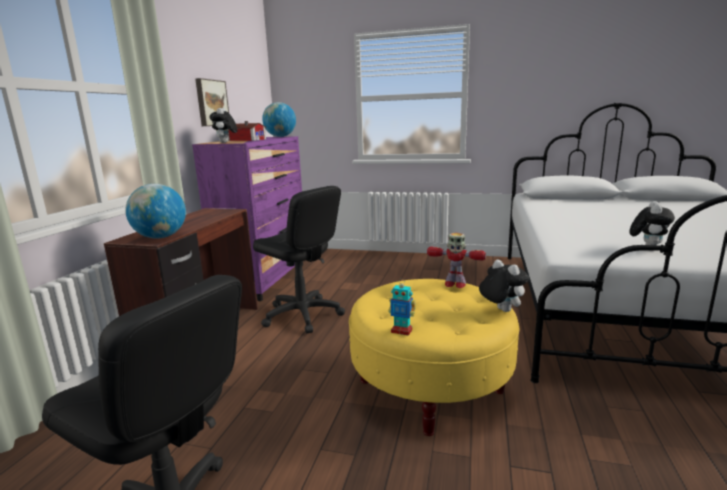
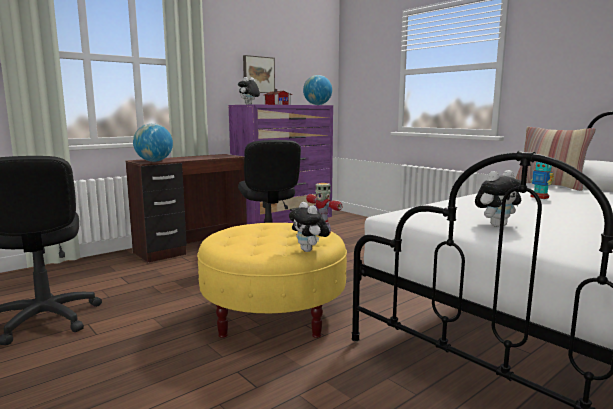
camera: 35 degrees right, 5 degrees down
toy robot [388,279,416,336] -> toy robot moved to [530,162,554,199]
plush toy [479,260,529,312] -> plush toy turned 150 degrees clockwise [289,202,330,252]
none -> pillow [515,127,596,191]

